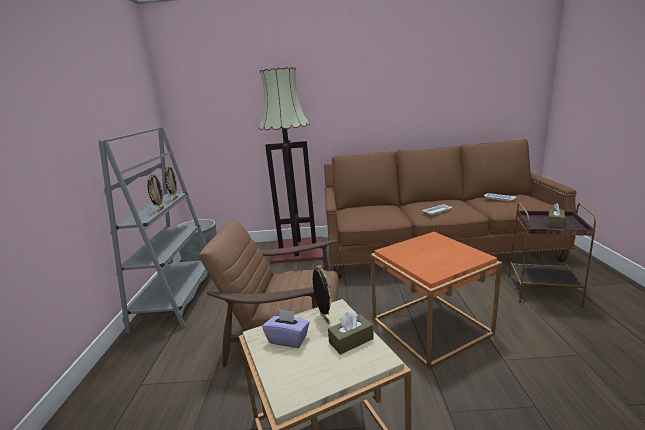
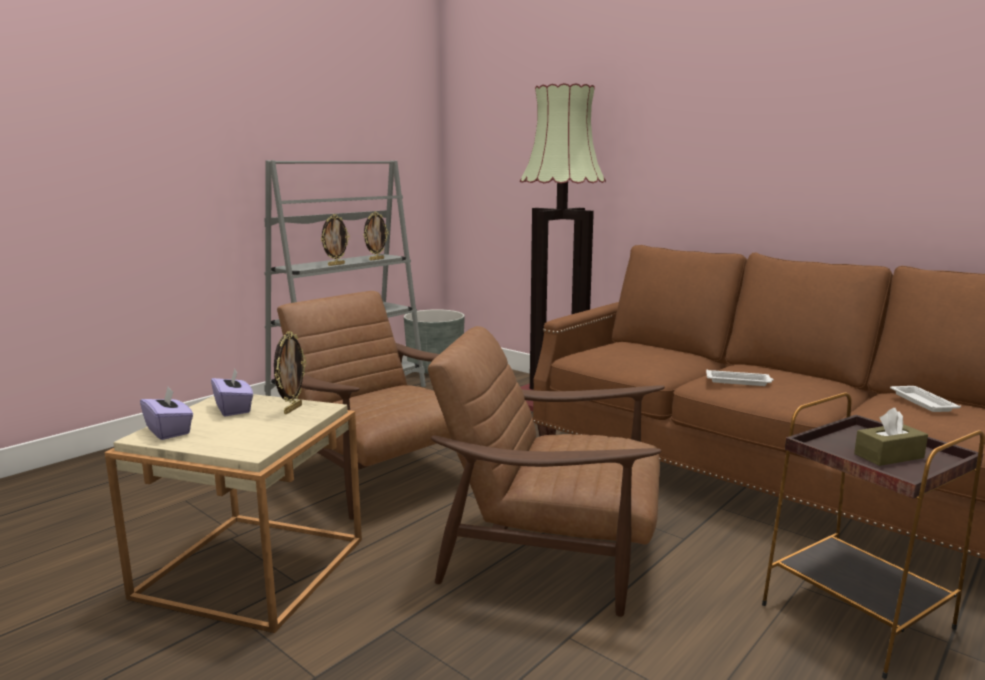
camera: 40 degrees right, 5 degrees down
brown tissue box [328,310,374,355] -> none
orange side table [370,232,502,369] -> brown armchair [428,326,665,617]
none -> purple tissue box [140,387,193,440]

